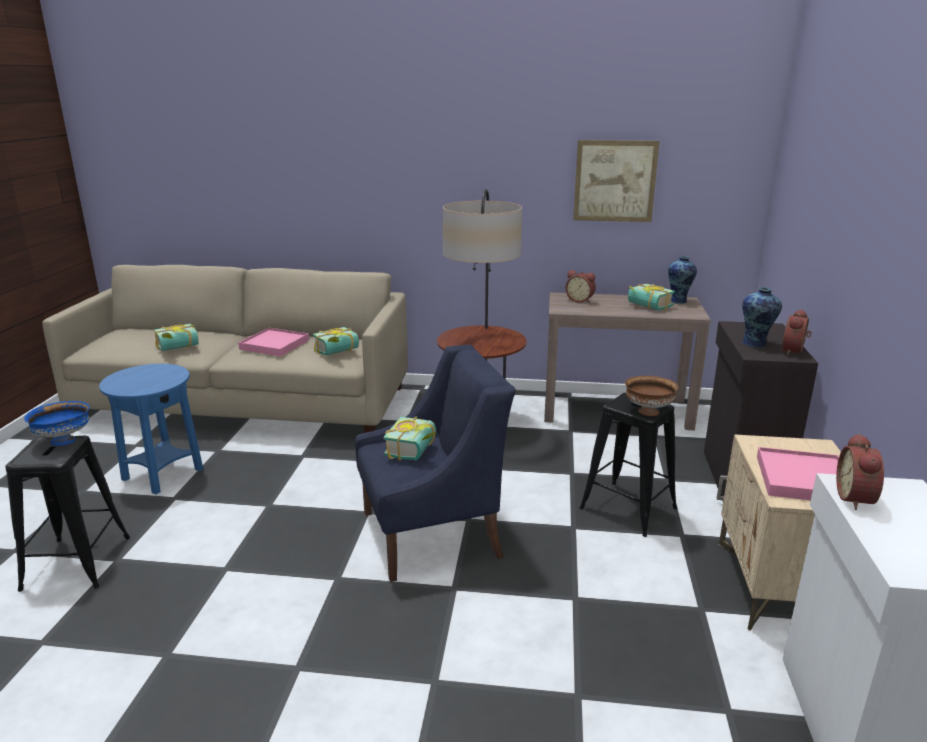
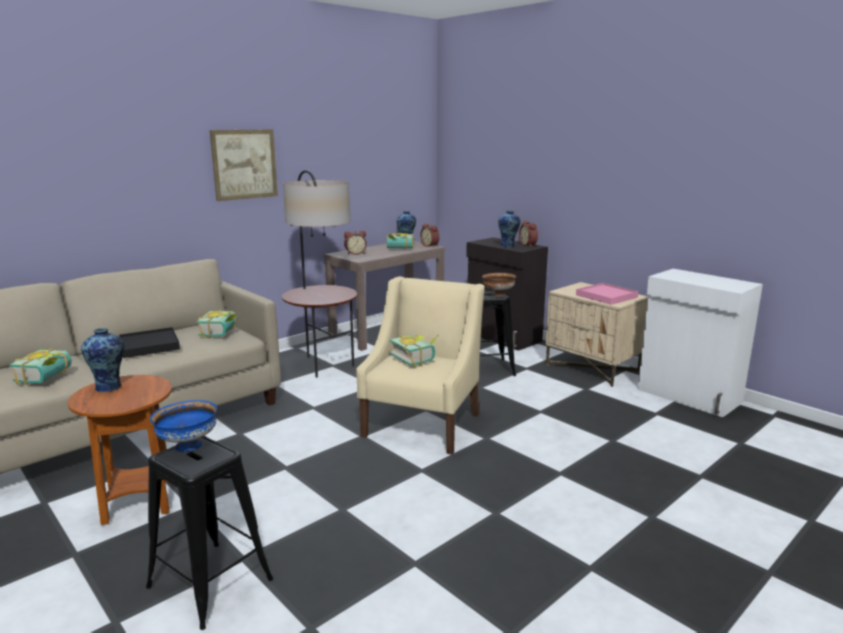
camera: 50 degrees left, 5 degrees down
blue side table [99,364,203,495] -> brown side table [68,375,172,525]
pink tray [238,328,309,356] -> black tray [119,327,180,358]
blue armchair [355,345,516,582] -> beige armchair [356,276,485,455]
picture [573,140,660,222] -> picture moved to [210,129,278,201]
alarm clock [836,433,884,510] -> alarm clock moved to [420,223,440,247]
none -> vase [81,328,125,393]

